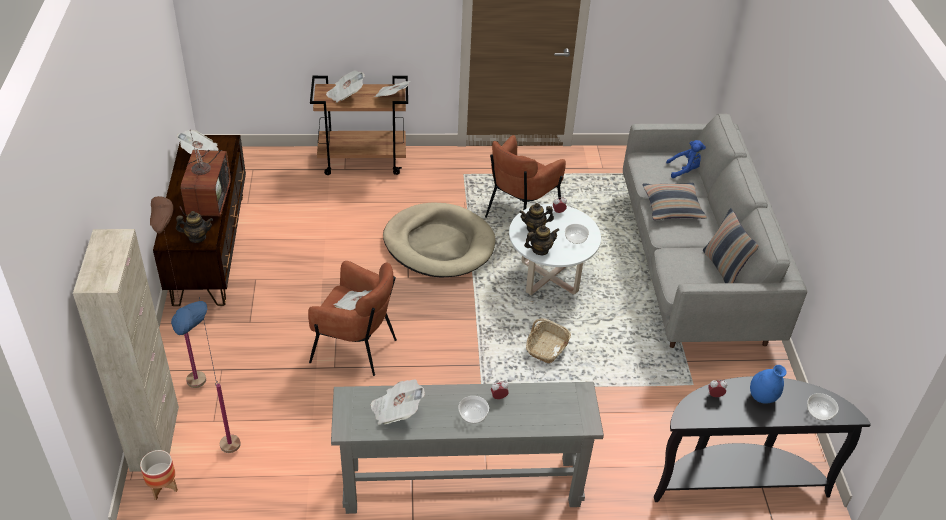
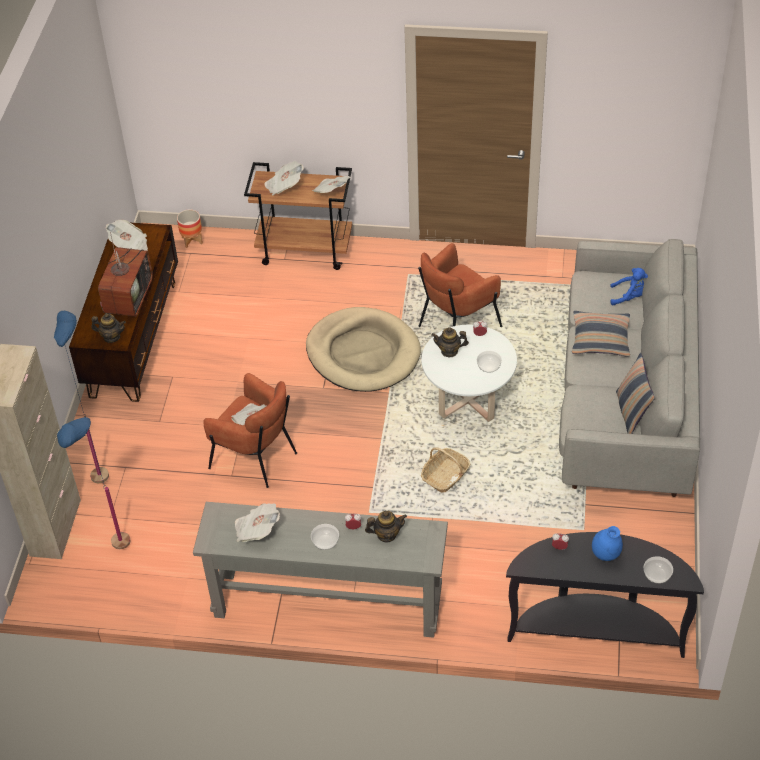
camera: 15 degrees right, 5 degrees up
planter [140,450,178,500] -> planter moved to [177,209,203,248]
brown floor lamp [150,196,206,388] -> blue floor lamp [54,311,109,483]
teapot [524,225,559,255] -> teapot moved to [365,511,407,543]

